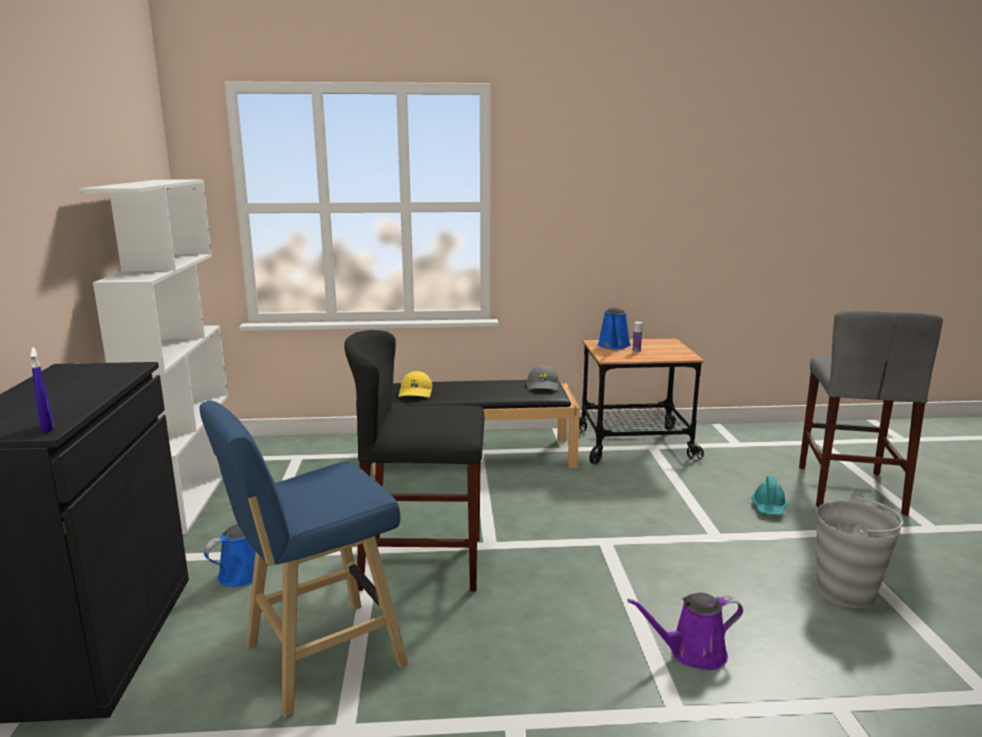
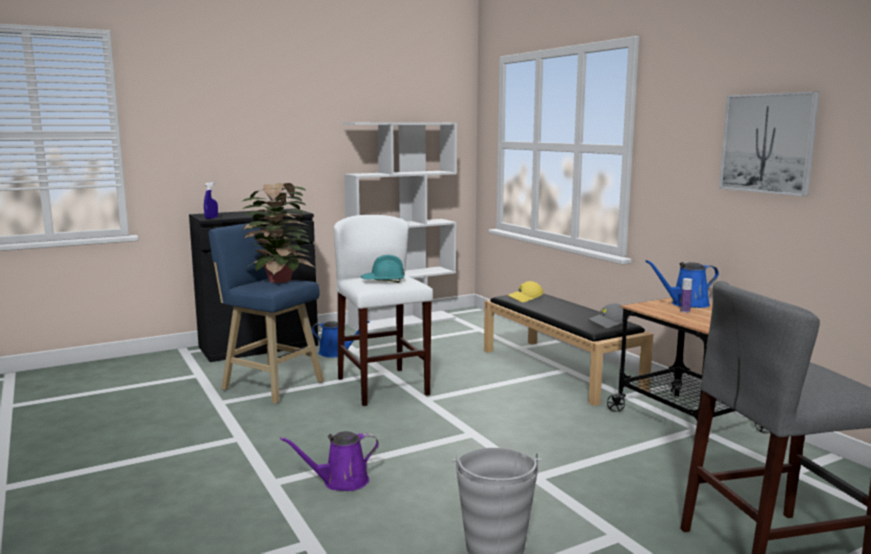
camera: 65 degrees right, 5 degrees down
black stool [344,330,485,591] -> white stool [334,215,433,406]
purple watering can [627,593,743,670] -> purple watering can turned 75 degrees counterclockwise [280,431,379,491]
turquoise hard hat [752,476,787,515] -> turquoise hard hat moved to [361,255,404,283]
none -> potted plant [242,183,315,283]
none -> picture [719,91,820,196]

